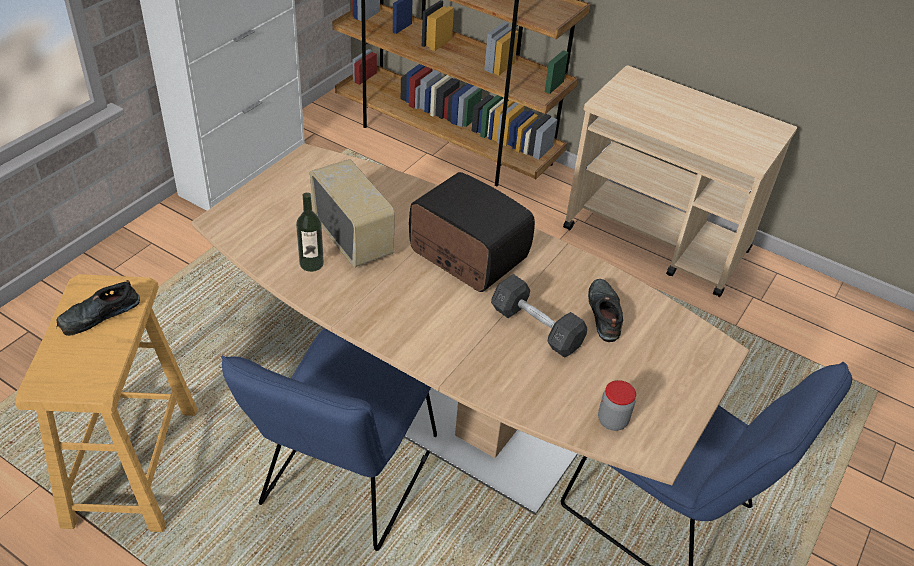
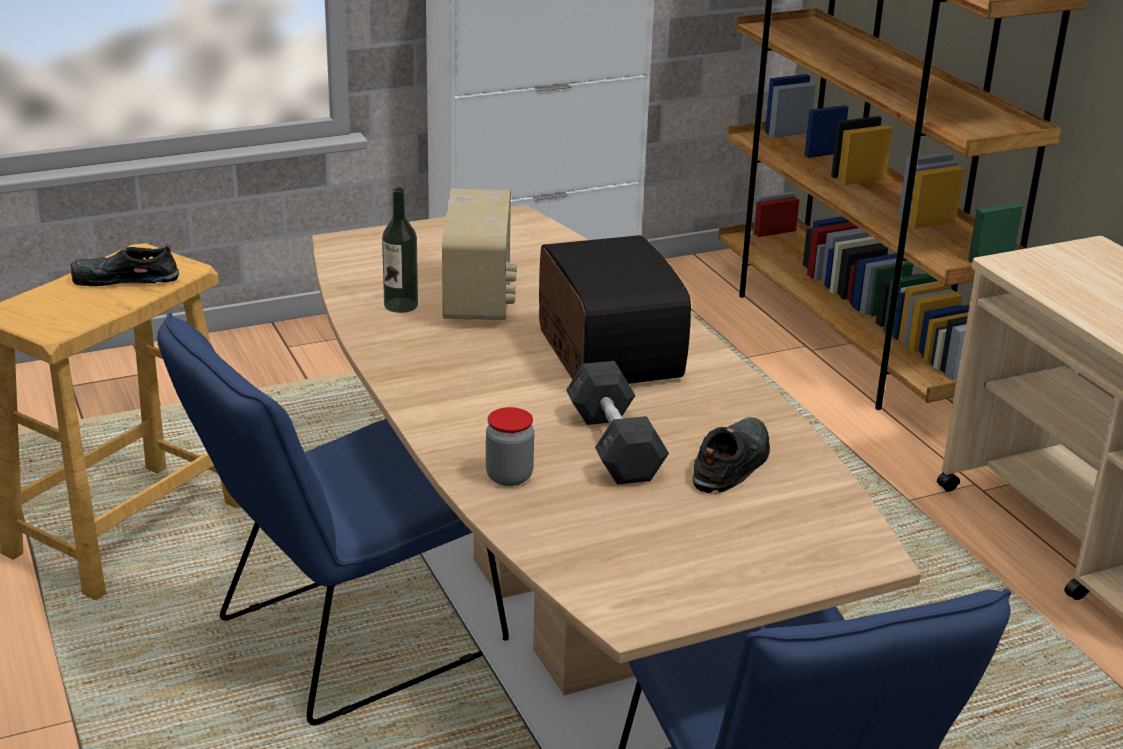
camera: 35 degrees right, 15 degrees down
jar [598,380,636,431] -> jar moved to [486,407,534,486]

